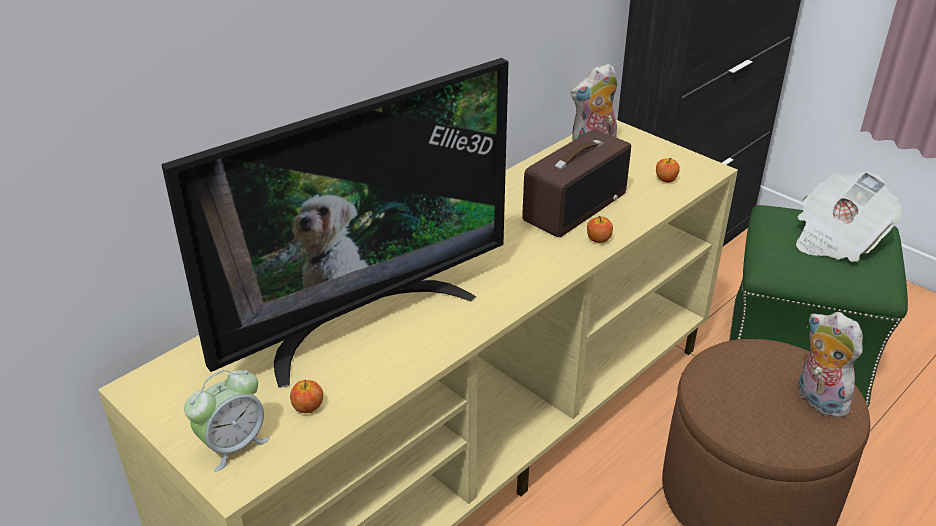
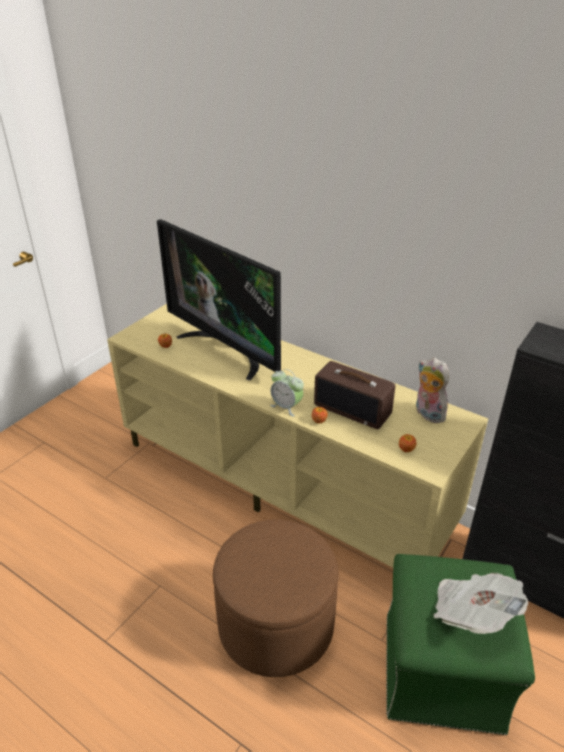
camera: 80 degrees right, 0 degrees up
alarm clock [184,370,270,472] -> alarm clock moved to [270,369,304,417]
plush toy [799,312,863,418] -> none

